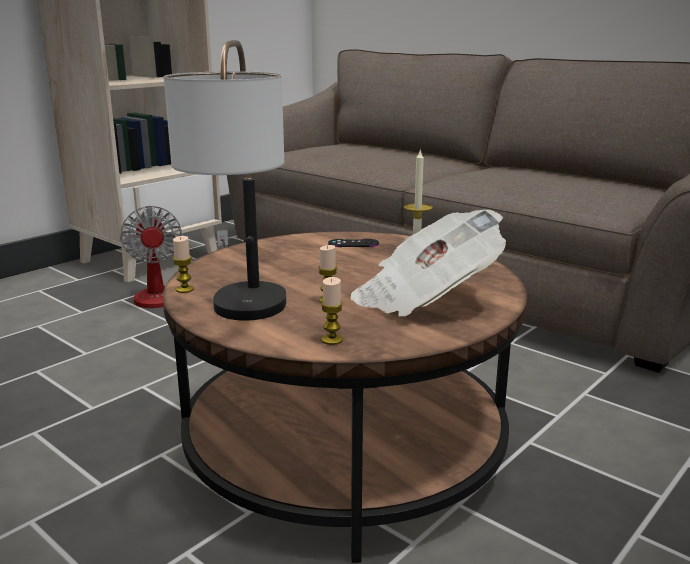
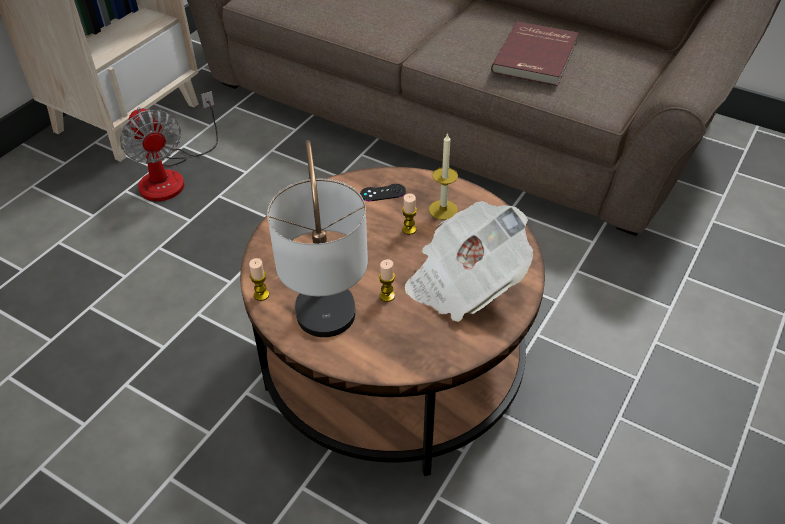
camera: 10 degrees left, 25 degrees up
candle [321,277,343,345] -> candle moved to [402,193,417,235]
none -> red book [491,22,578,86]

